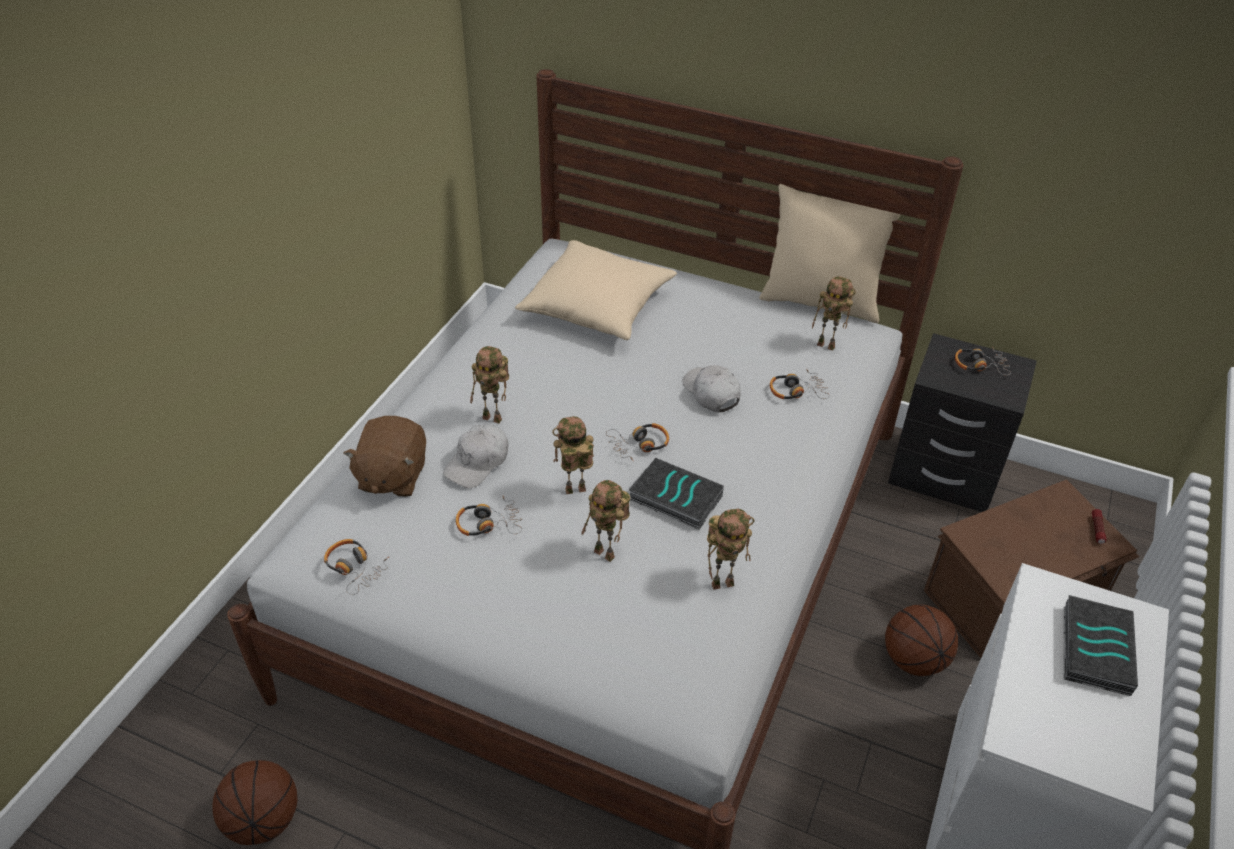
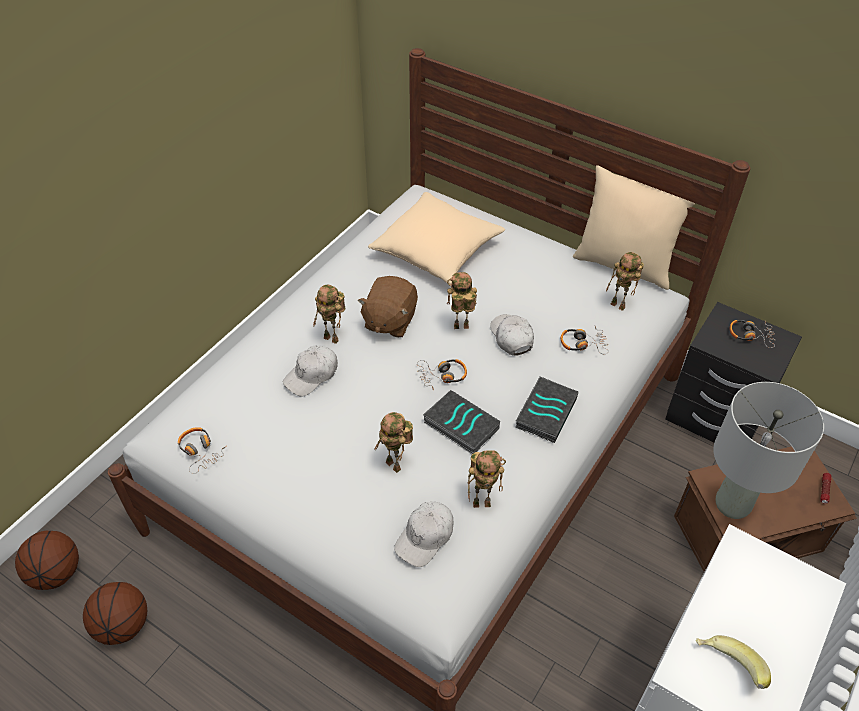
camera: 10 degrees right, 5 degrees up
brown plush toy [343,416,426,497] -> brown plush toy moved to [358,276,418,338]
headphones [456,496,522,536] -> none
toy robot [552,416,594,494] -> toy robot moved to [447,272,477,329]
basketball [885,604,958,676] -> basketball moved to [15,531,79,590]
book [1064,595,1138,696] -> book moved to [515,377,578,443]
none -> white cap [394,502,453,567]
none -> banana [696,635,771,689]
none -> grey table lamp [713,382,824,519]

